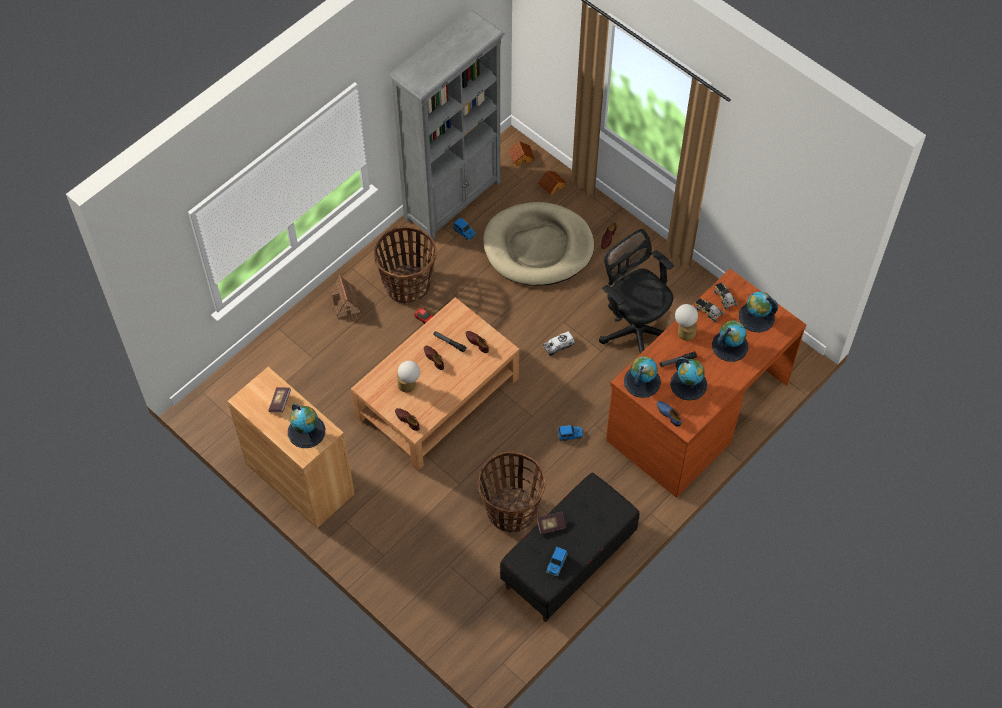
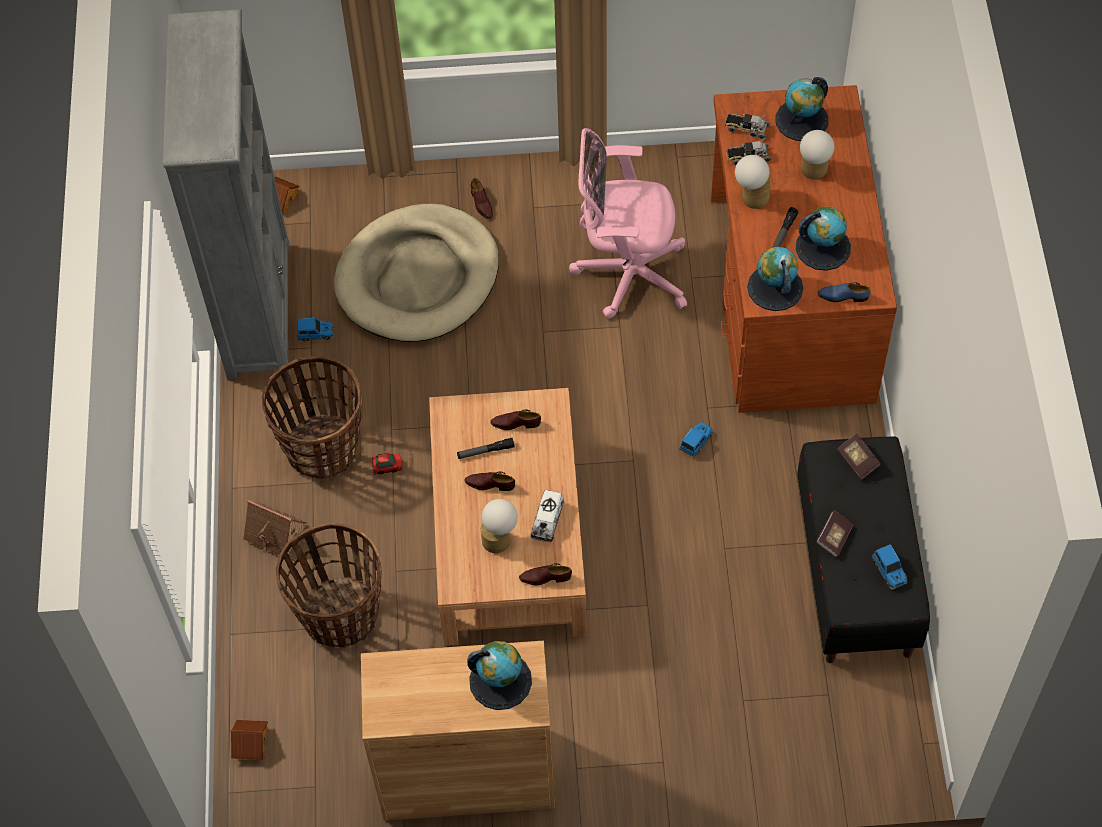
camera: 45 degrees left, 0 degrees up
book [268,387,291,412] -> book moved to [837,434,881,480]
basket [478,451,545,533] -> basket moved to [276,523,382,648]
toy house [538,171,566,196] -> toy house moved to [230,720,268,760]
toy truck [543,331,575,356] -> toy truck moved to [531,490,564,542]
black office chair [599,229,674,354] -> pink office chair [569,128,687,319]
globe [712,320,748,362] -> table lamp [800,130,834,180]

